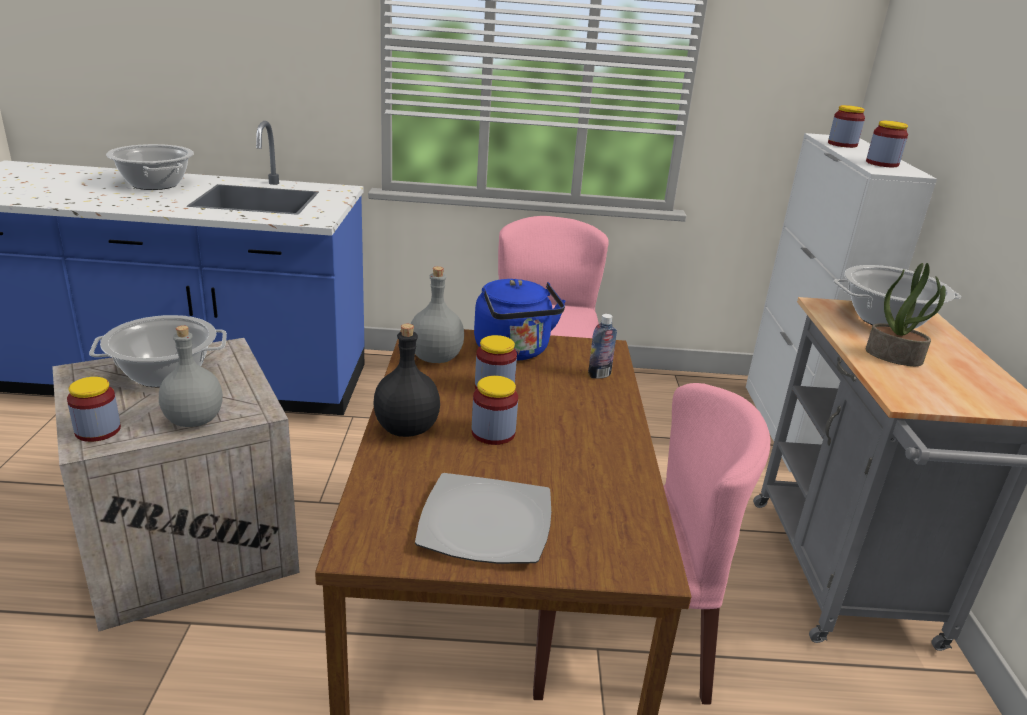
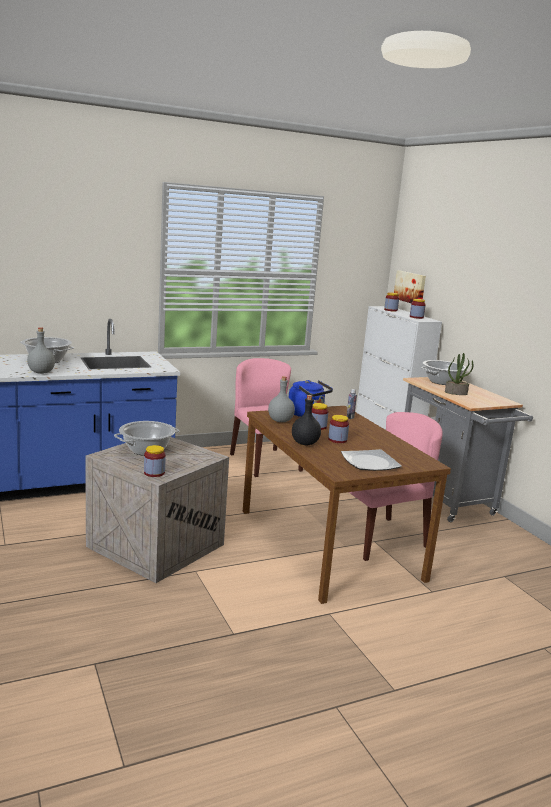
camera: 25 degrees left, 10 degrees down
grey bottle [159,325,223,427] -> grey bottle moved to [27,327,55,374]
none -> picture [394,270,426,303]

